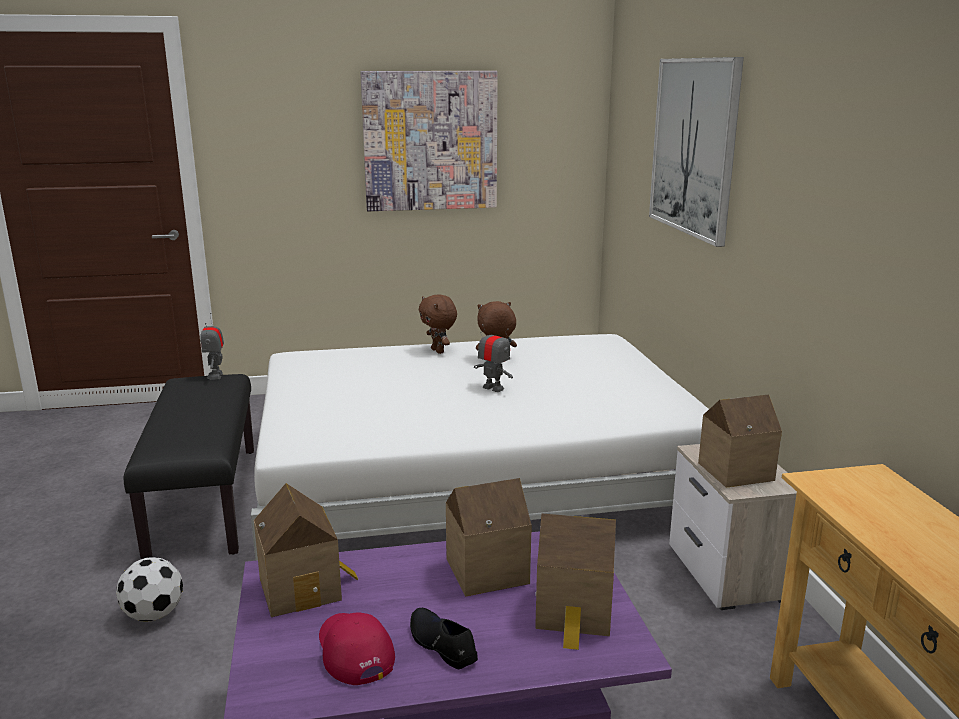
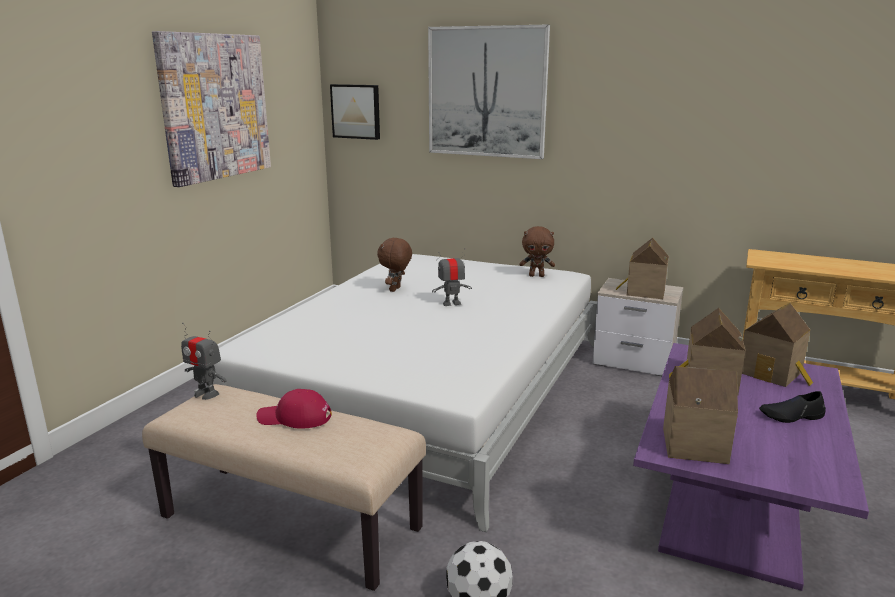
camera: 55 degrees left, 0 degrees up
black bench [124,374,254,559] -> beige bench [142,384,426,591]
red cap [319,612,395,685] -> red cap moved to [256,389,332,429]
brown plush toy [419,294,457,354] -> brown plush toy moved to [519,226,555,277]
none -> picture [330,84,380,140]

